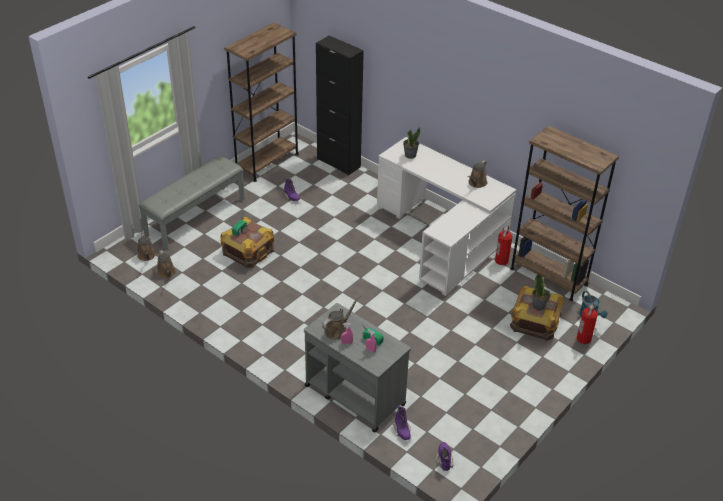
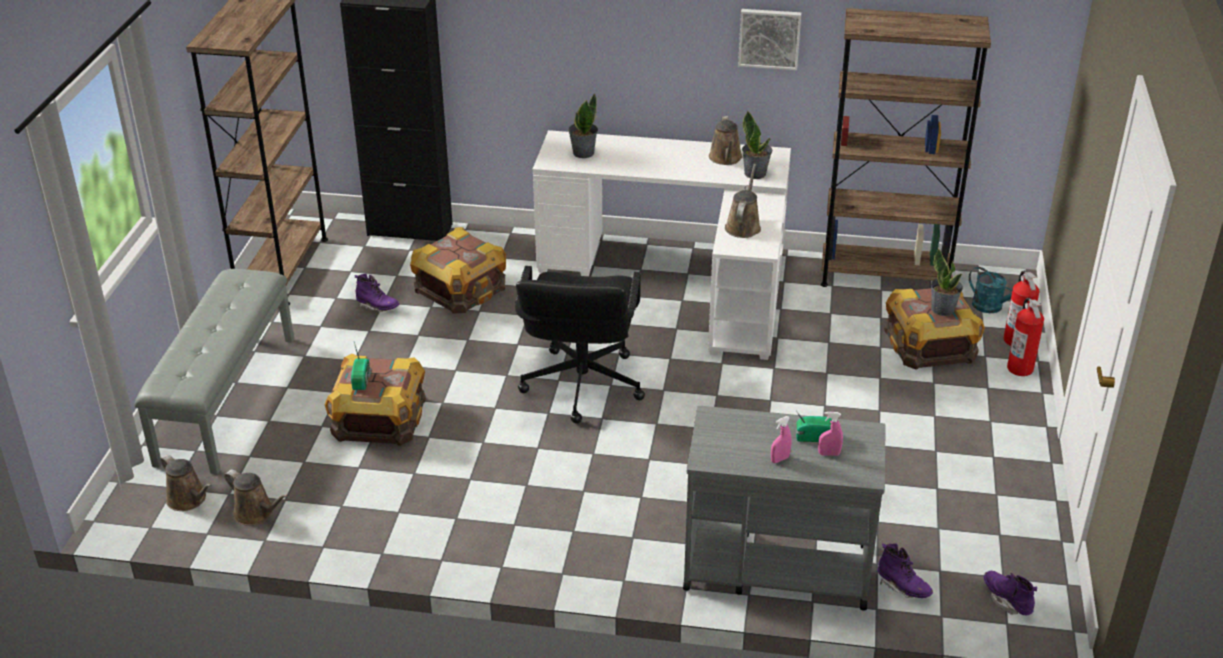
camera: 30 degrees left, 5 degrees down
brown watering can [322,296,360,340] -> brown watering can moved to [725,164,761,238]
fire extinguisher [495,226,512,265] -> fire extinguisher moved to [1007,298,1044,376]
none -> crate [410,227,506,313]
none -> black office chair [515,266,645,423]
none -> picture [738,9,801,70]
none -> potted plant [742,111,772,179]

